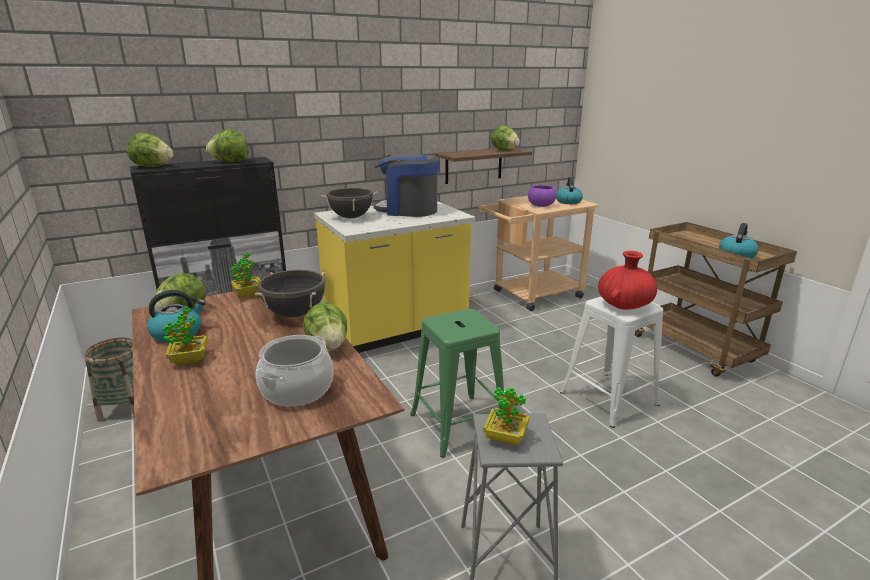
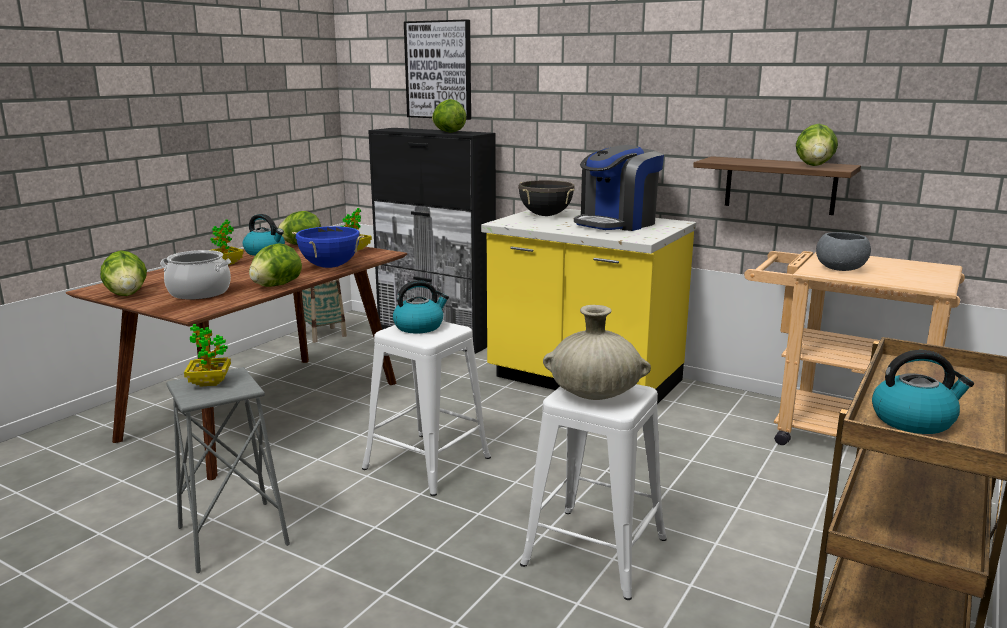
camera: 60 degrees right, 5 degrees down
lettuce [126,133,173,167] -> lettuce moved to [100,250,147,296]
black cooking pot [254,270,326,317] -> blue cooking pot [292,226,365,268]
coffee machine [373,153,440,217] -> coffee machine turned 120 degrees counterclockwise [574,145,664,231]
green stool [410,309,504,458] -> white stool [362,321,491,496]
purple bowl [528,185,557,207] -> grey bowl [816,232,871,271]
kettle [556,177,583,204] -> kettle moved to [393,280,449,333]
red vase [598,251,657,310] -> beige vase [543,305,651,400]
none -> picture [404,19,471,120]

